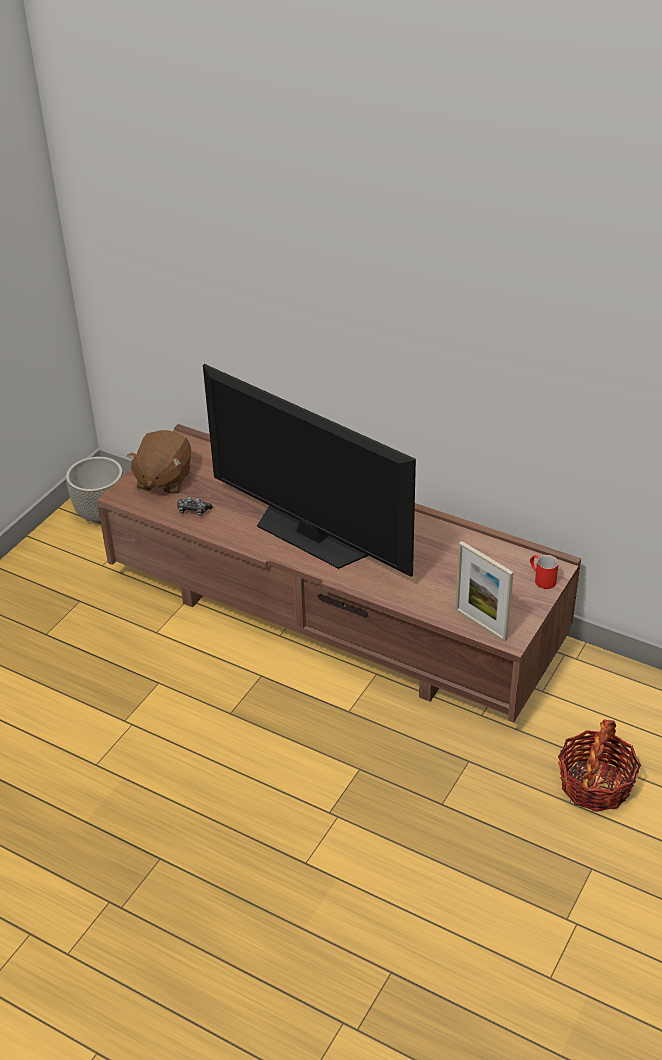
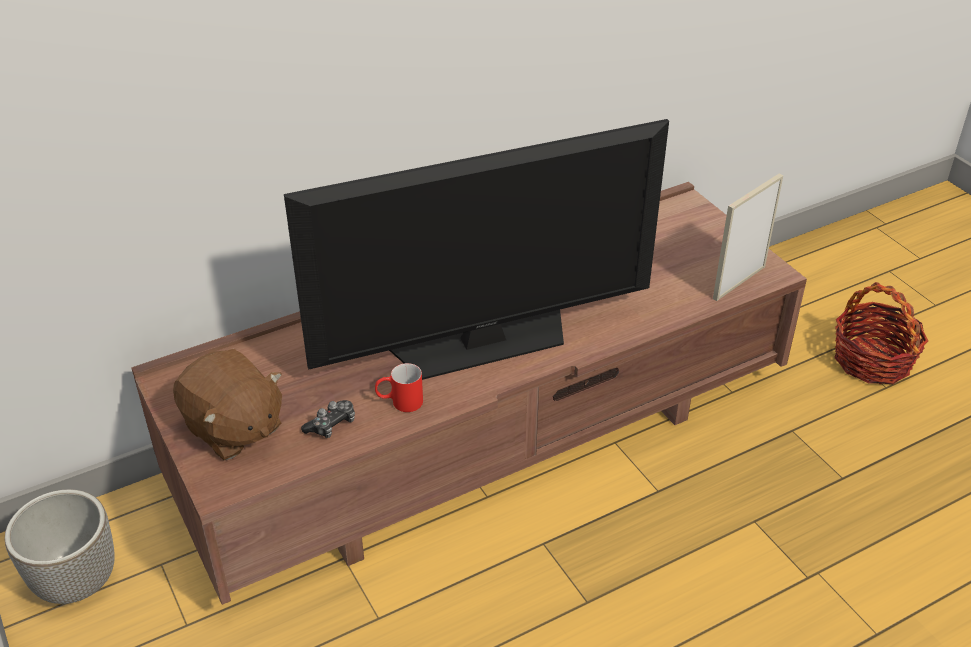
camera: 60 degrees left, 0 degrees up
picture frame [455,541,514,642] -> picture frame turned 150 degrees clockwise [713,174,783,301]
red mug [530,555,559,589] -> red mug moved to [375,363,423,412]

